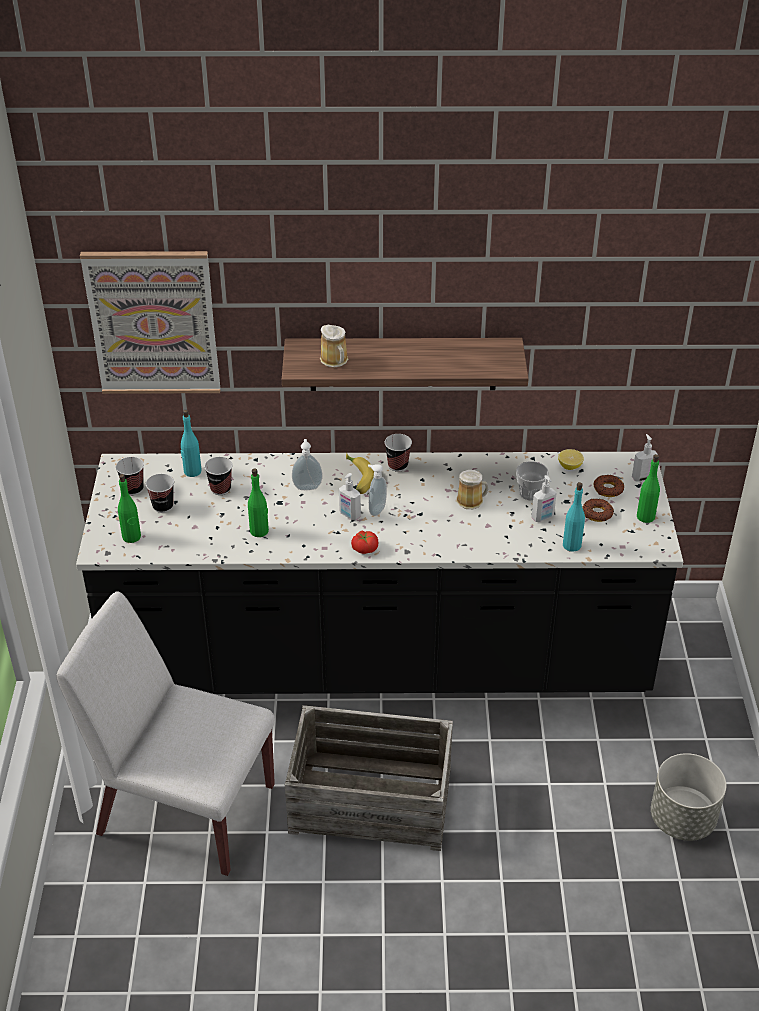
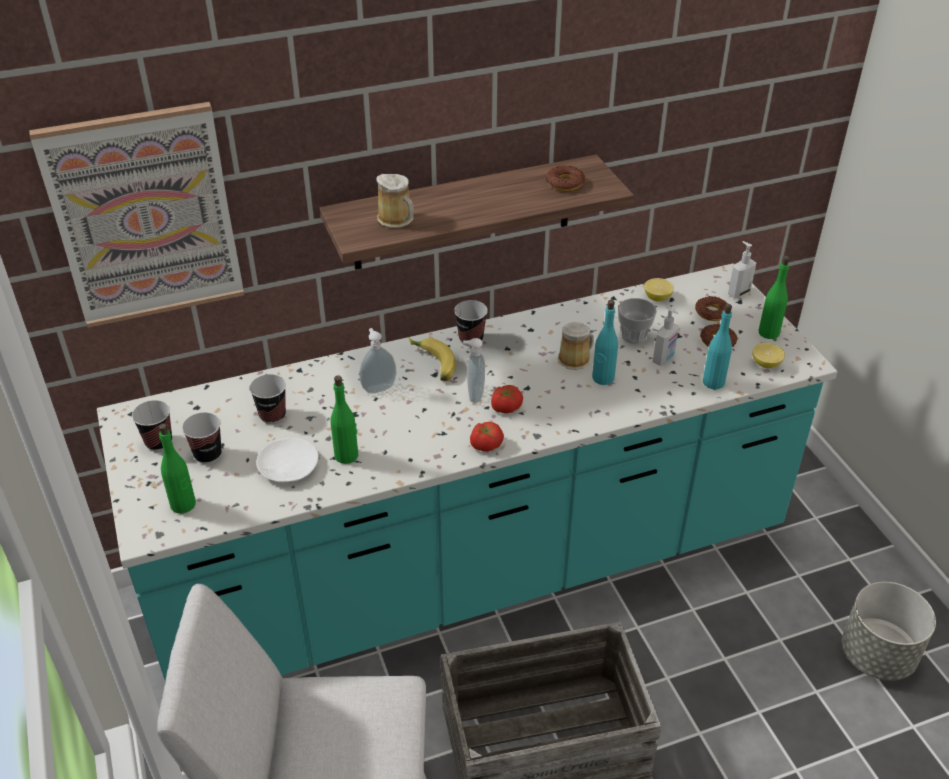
camera: 20 degrees left, 0 degrees up
black counter [76,452,683,694] -> turquoise counter [97,263,838,681]
turquoise bottle [181,410,202,477] -> turquoise bottle moved to [592,300,618,385]
soap dispenser [339,473,361,521] -> none
none -> white plate [256,438,319,482]
none -> tomato [491,385,523,413]
none -> donut [546,165,585,191]
none -> lemon [752,343,785,368]

